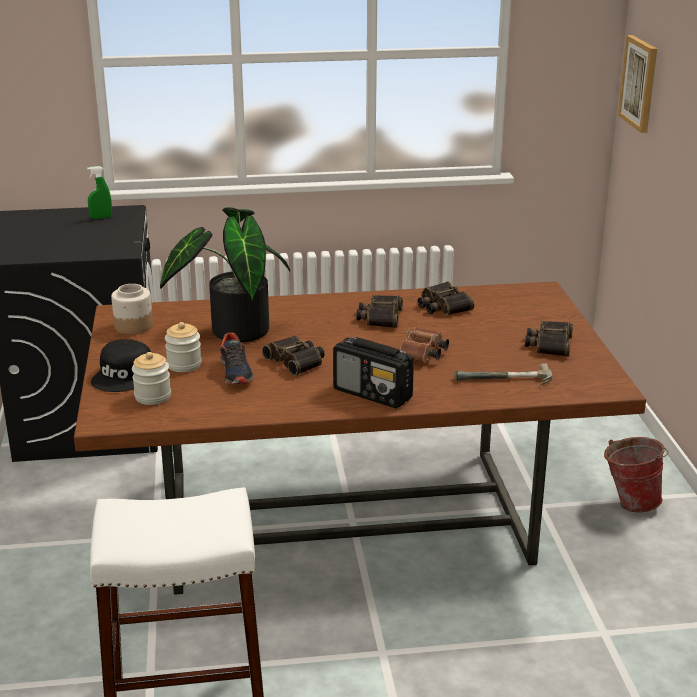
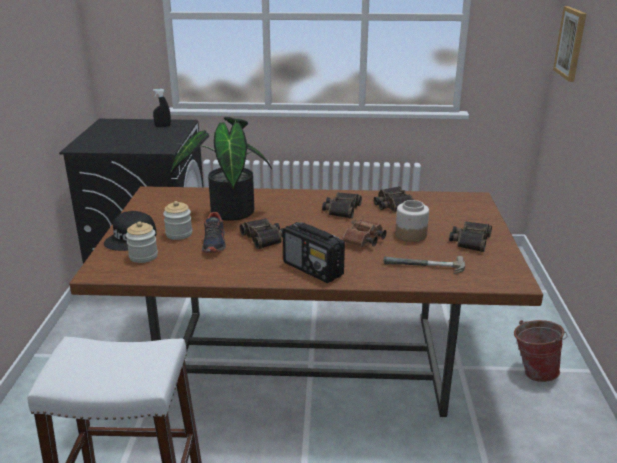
camera: 10 degrees right, 0 degrees up
green spray bottle [87,166,112,219] -> black spray bottle [153,89,171,127]
jar [111,284,153,334] -> jar moved to [395,200,429,242]

